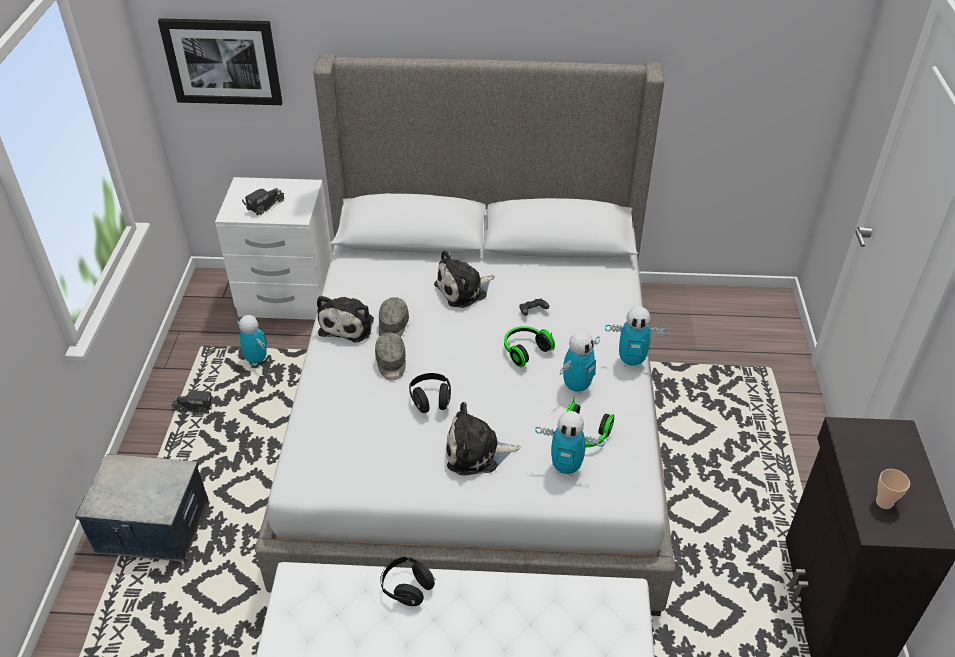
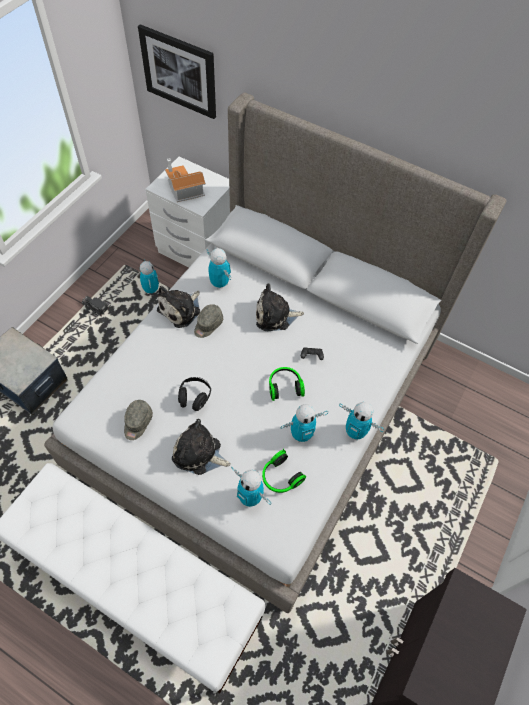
camera: 25 degrees right, 15 degrees up
toy truck [242,188,284,216] -> toy house [165,158,206,202]
grey cap [375,333,406,380] -> grey cap moved to [124,400,153,440]
black headphones [380,557,436,606] -> none
cup [876,469,910,509] -> none
none -> toy robot [206,248,231,289]

